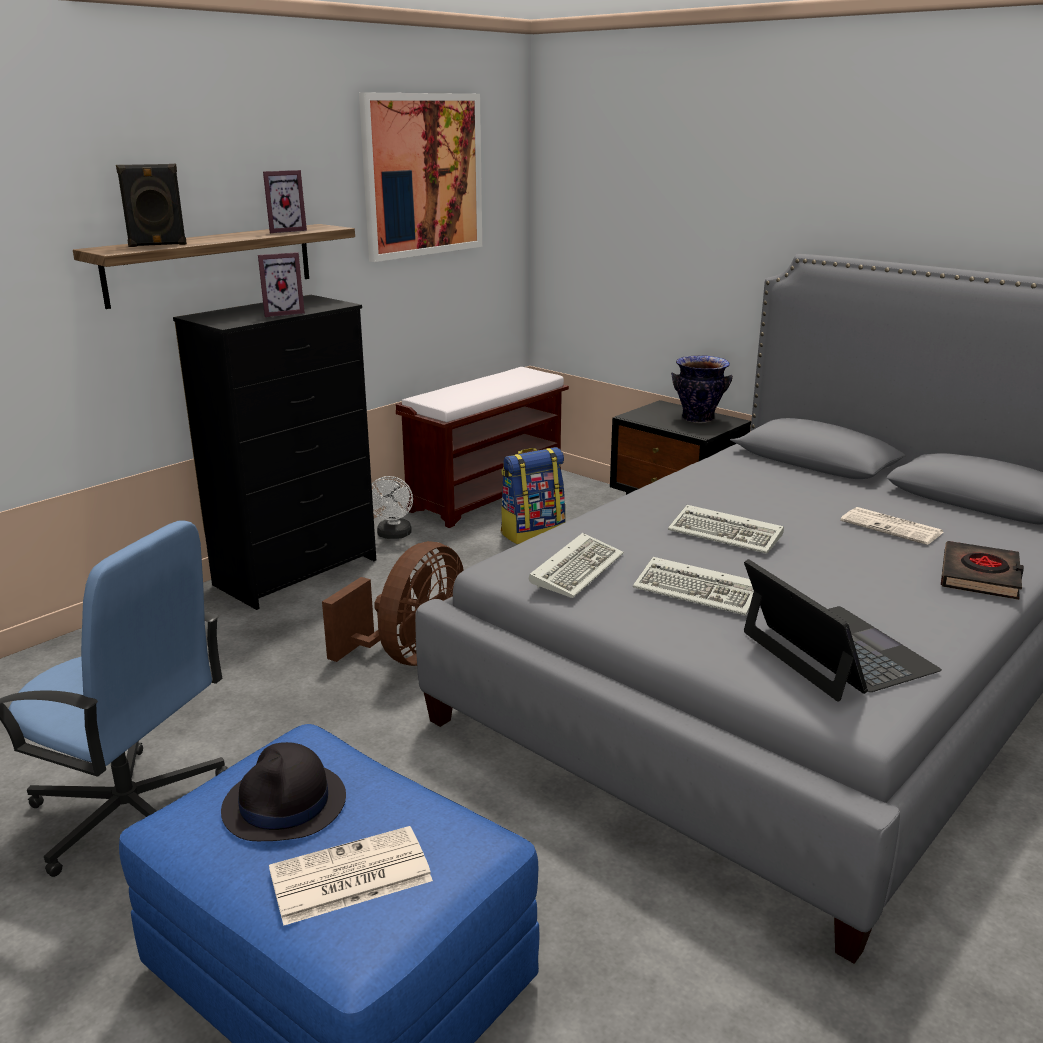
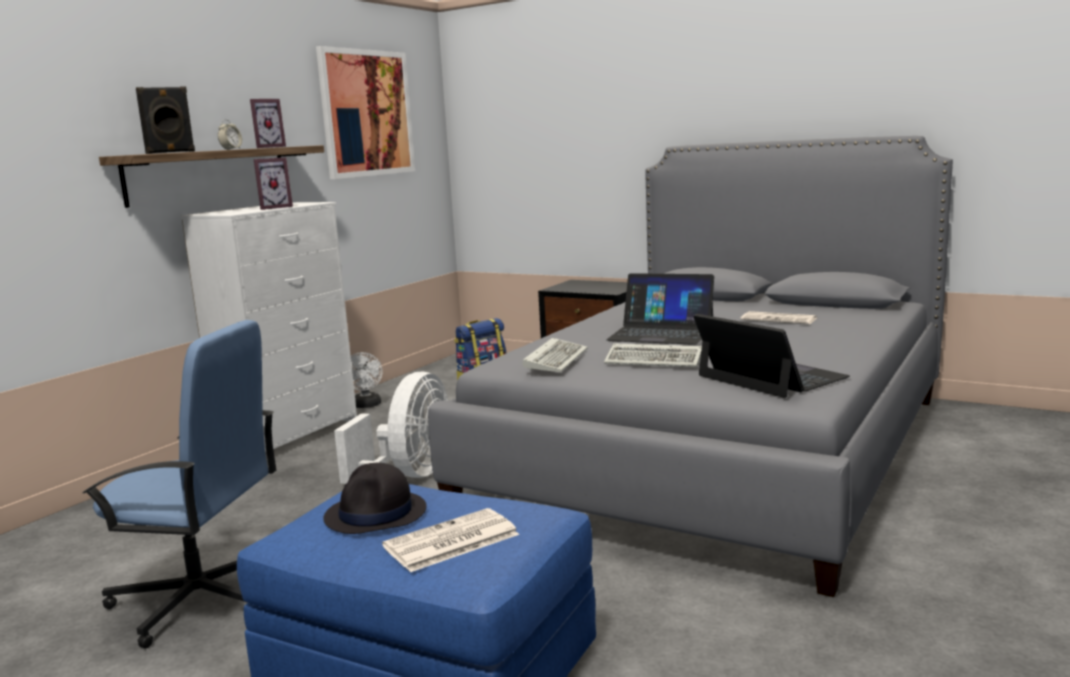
camera: 10 degrees left, 10 degrees down
black dresser [173,295,376,610] -> white dresser [181,202,357,452]
brown fan [322,541,464,666] -> white fan [334,372,448,484]
brown bench [396,367,569,528] -> none
keyboard [668,505,784,554] -> laptop [606,273,714,345]
vase [671,356,733,423] -> none
black book [941,541,1024,600] -> none
none -> alarm clock [218,119,242,150]

